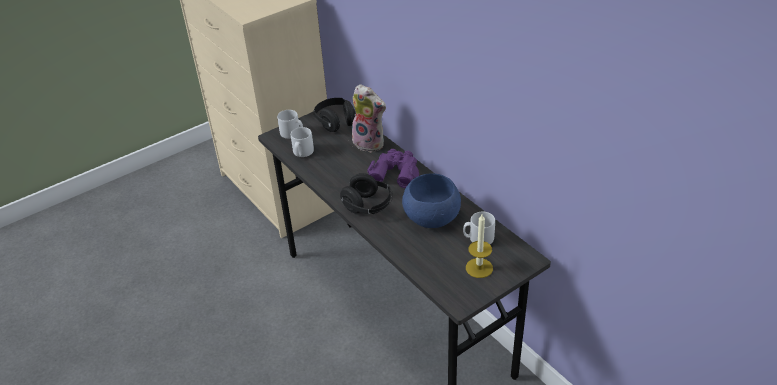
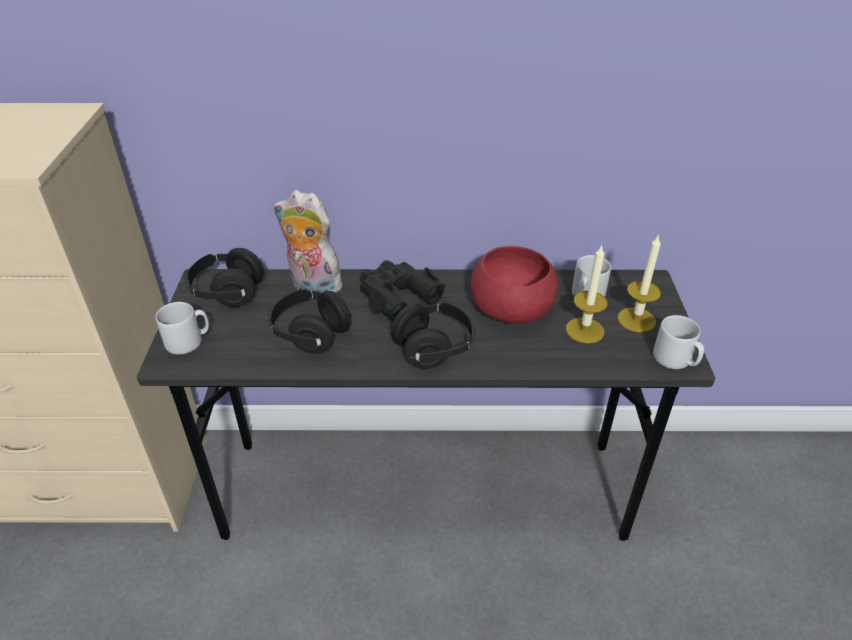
camera: 55 degrees left, 0 degrees up
grey mug [291,127,314,157] -> grey mug moved to [653,315,704,369]
plush toy [352,84,386,152] -> plush toy turned 135 degrees counterclockwise [273,190,345,293]
purple binoculars [367,149,419,188] -> black binoculars [360,260,445,322]
blue bowl [402,173,461,228] -> red bowl [470,246,558,324]
none -> black headphones [269,289,353,354]
none -> candle [566,245,608,344]

